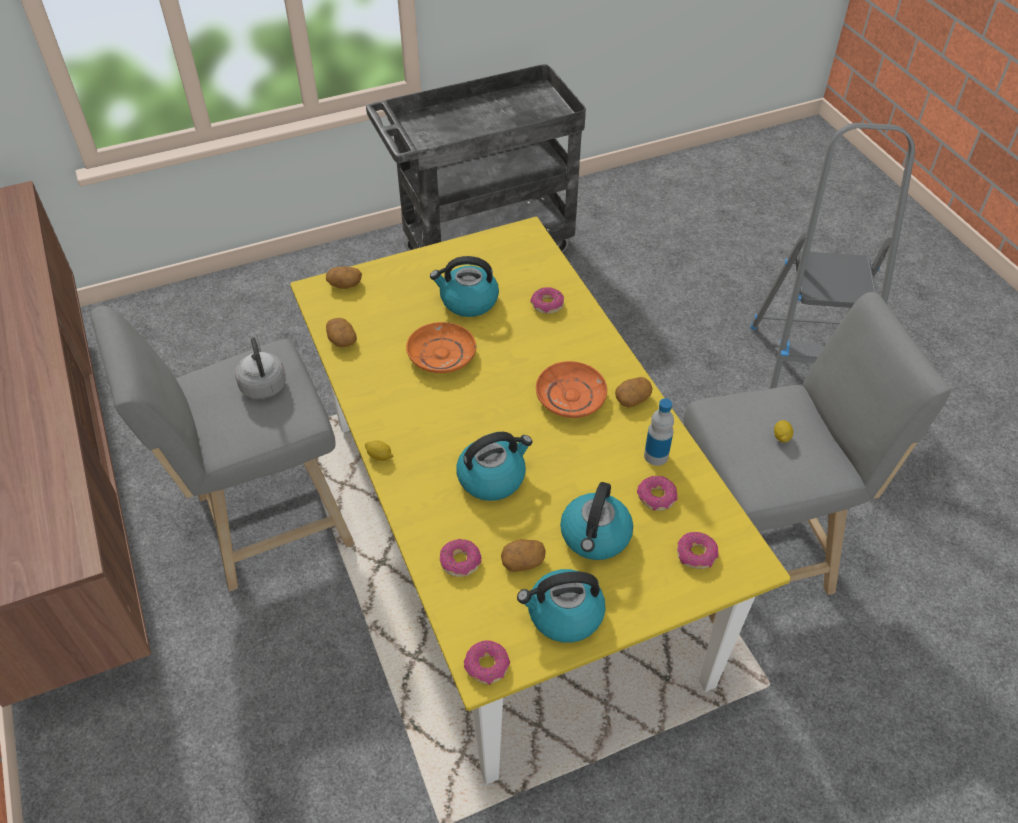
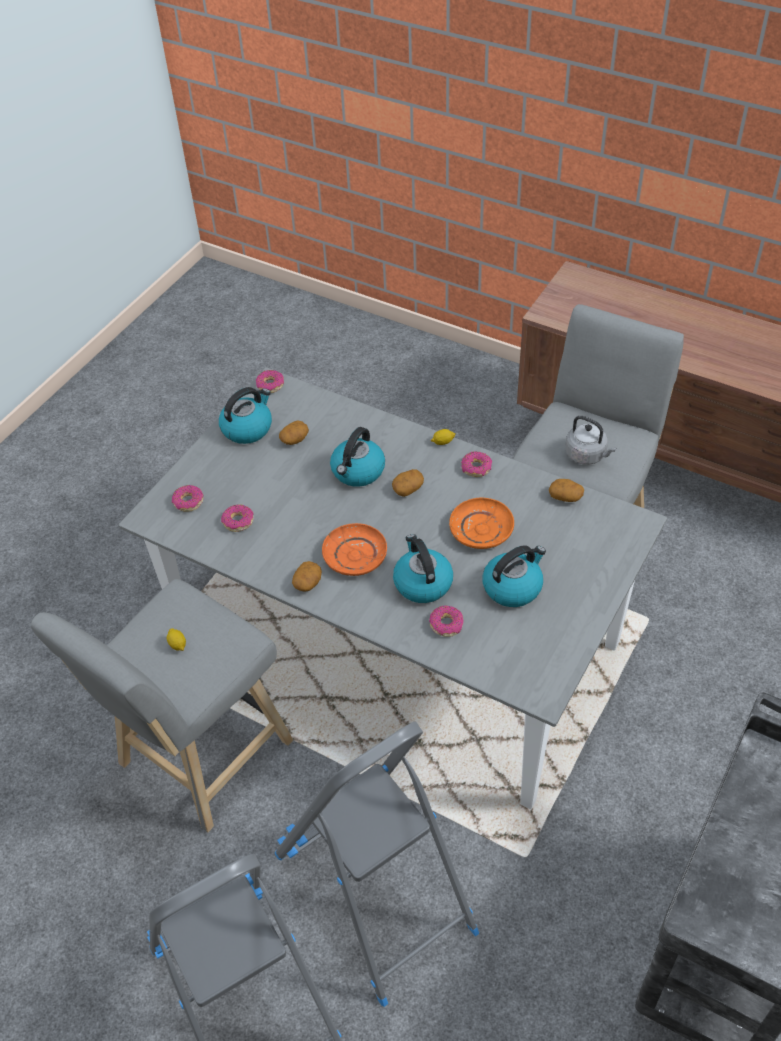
camera: 145 degrees right, 0 degrees up
yellow dining table [290,217,791,784] -> grey dining table [119,367,667,809]
potato [326,267,362,289] -> potato moved to [392,469,424,497]
donut [440,539,481,577] -> donut moved to [461,451,492,477]
kettle [560,482,633,560] -> kettle moved to [393,534,453,603]
bottle [644,398,674,466] -> none
none -> grey step ladder [275,722,479,1007]

